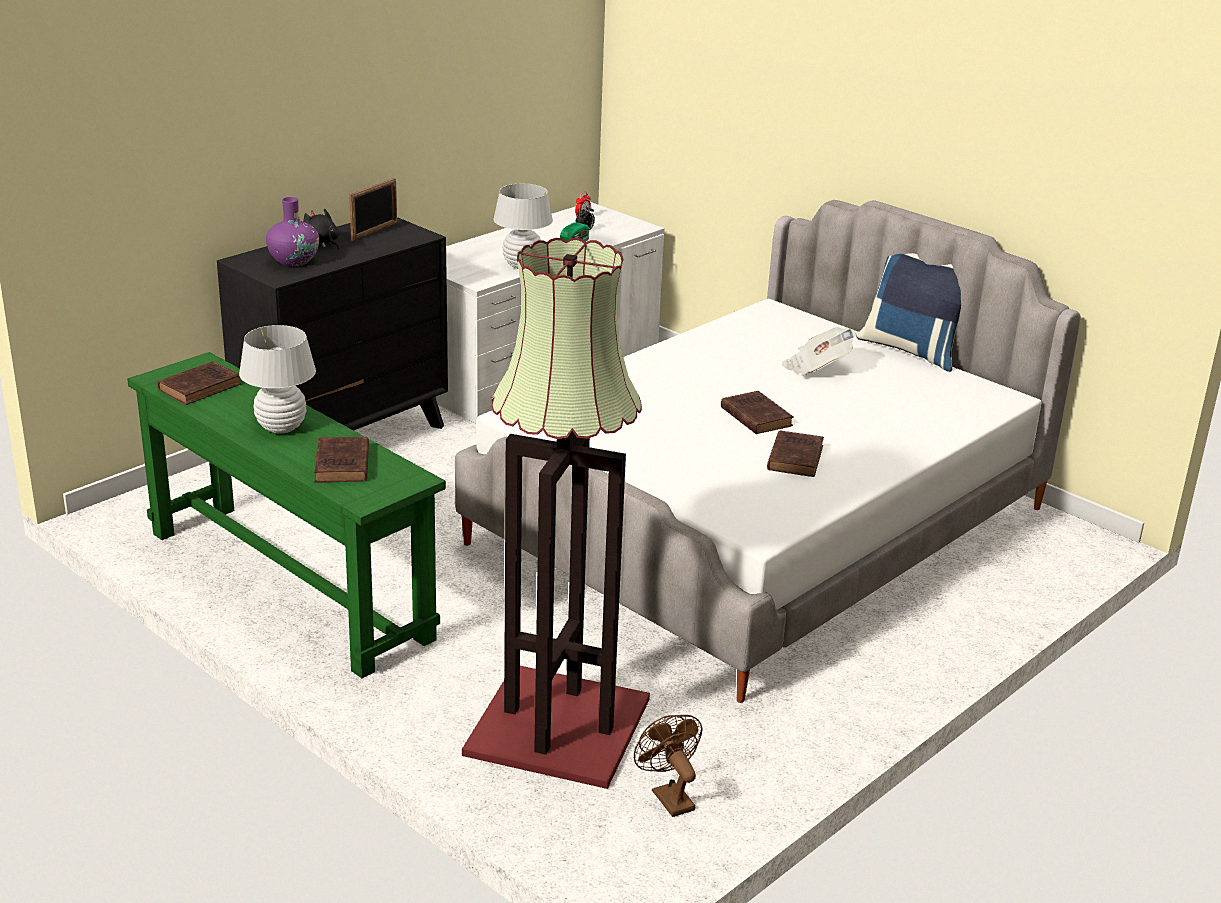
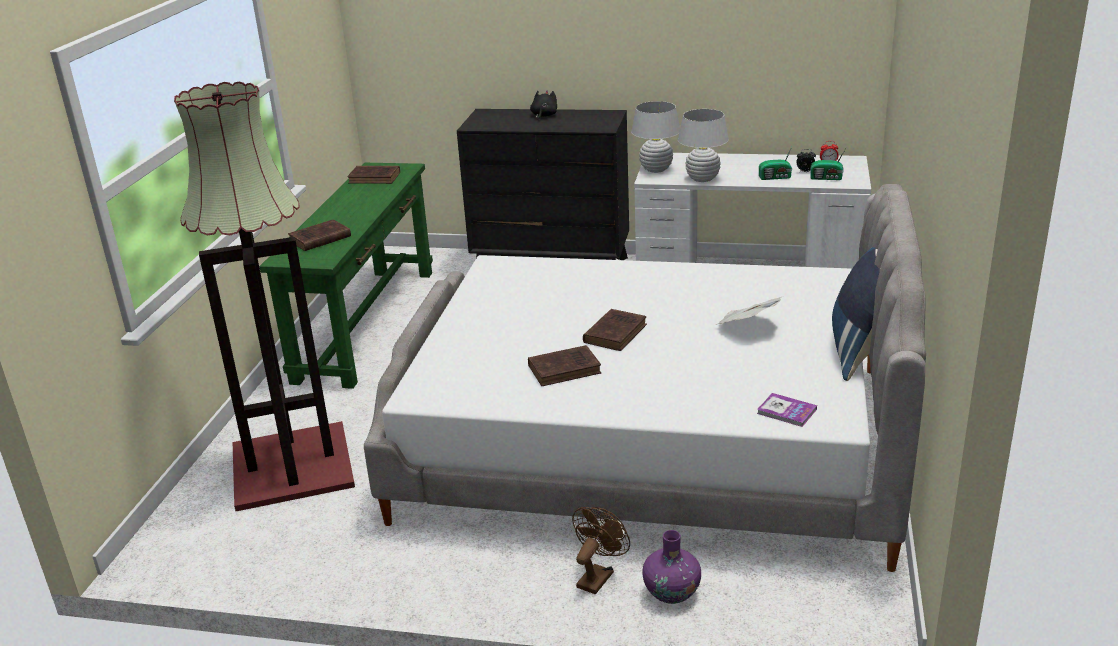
camera: 60 degrees right, 0 degrees up
white table lamp [239,325,316,434] -> white table lamp moved to [631,101,680,173]
purple vase [266,197,319,267] -> purple vase moved to [642,530,701,604]
picture frame [349,178,397,241] -> none
brown fan [634,715,703,817] -> brown fan moved to [572,507,630,594]
none -> book [757,393,817,427]
none -> radio [810,148,846,180]

